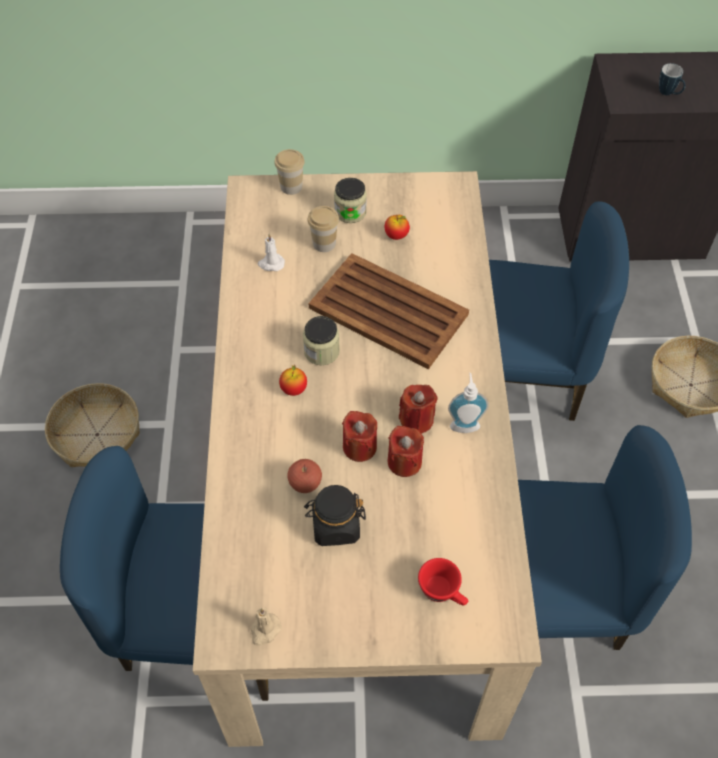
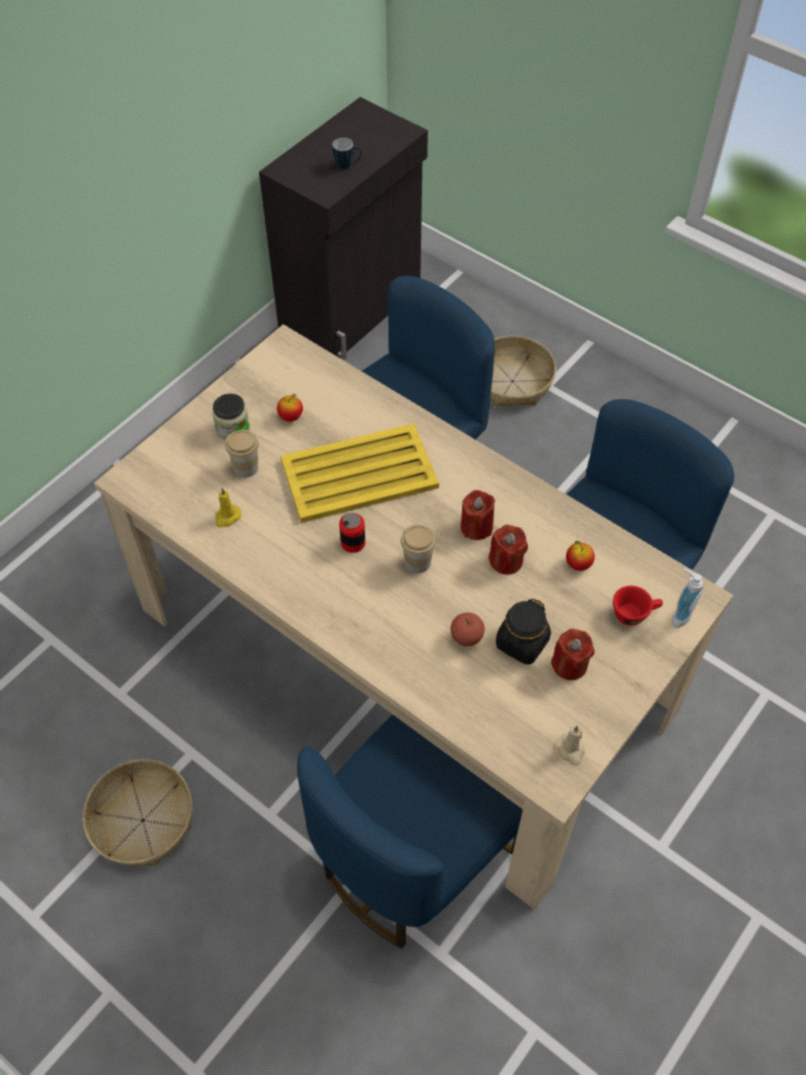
camera: 50 degrees left, 0 degrees up
white candle [258,234,285,271] -> yellow candle [215,488,242,527]
cup [274,149,305,195] -> cup moved to [401,524,436,573]
apple [279,365,307,396] -> apple moved to [566,541,595,571]
jar [303,316,340,365] -> can [339,513,365,553]
brown tray [309,253,469,369] -> yellow tray [280,424,439,523]
red candle [342,411,377,462] -> red candle moved to [551,629,595,680]
soap dispenser [448,373,489,433] -> soap dispenser moved to [672,568,703,628]

